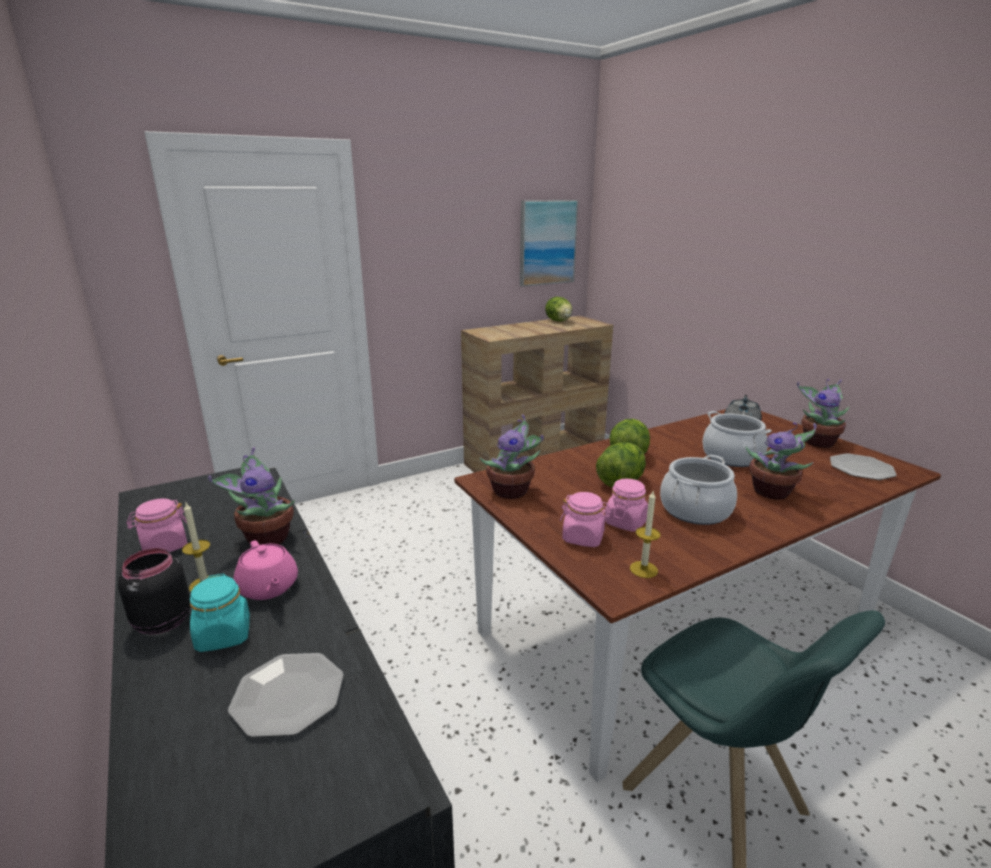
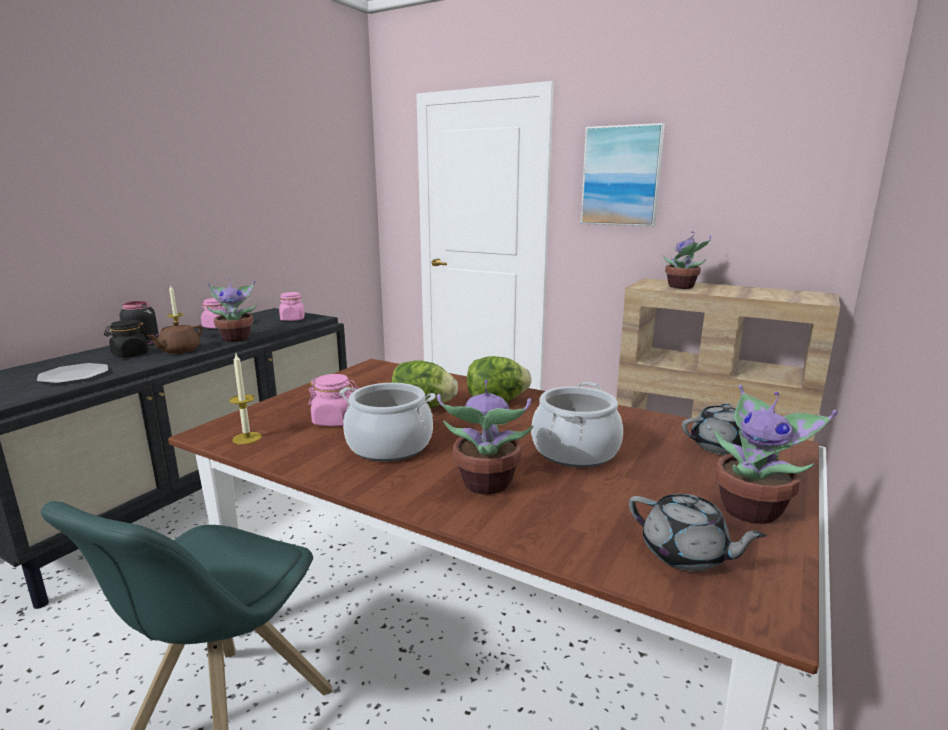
camera: 60 degrees right, 5 degrees down
turquoise jar [190,573,250,652] -> black jar [104,320,149,357]
pink teapot [234,541,298,600] -> brown teapot [146,322,203,354]
potted plant [479,414,544,499] -> potted plant moved to [663,231,711,289]
picture [520,200,578,287] -> picture moved to [580,123,665,226]
lettuce [545,297,572,322] -> none
pink jar [560,492,611,547] -> pink jar moved to [279,292,305,321]
plate [830,453,897,480] -> grey teapot [629,494,767,571]

